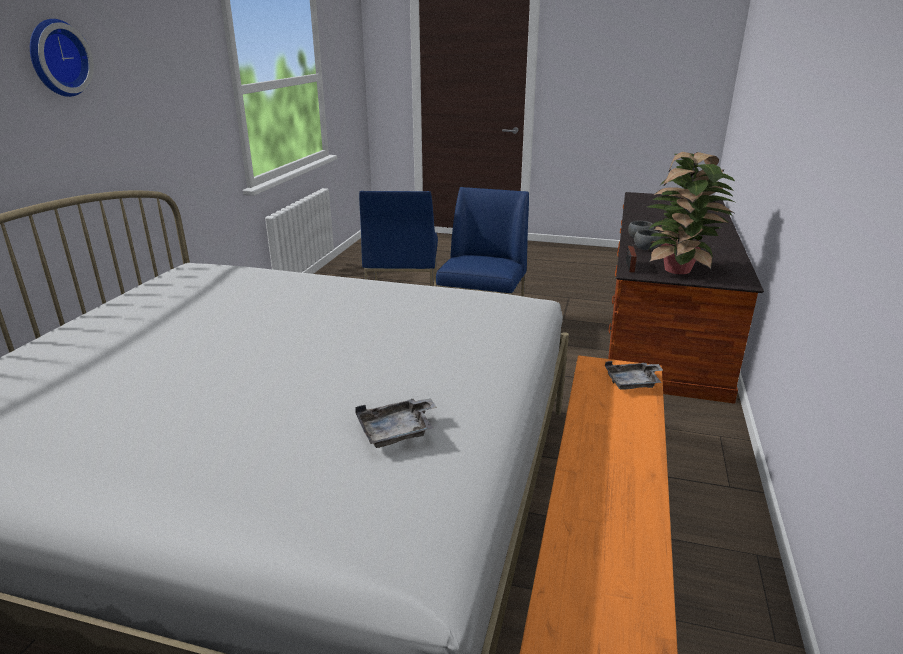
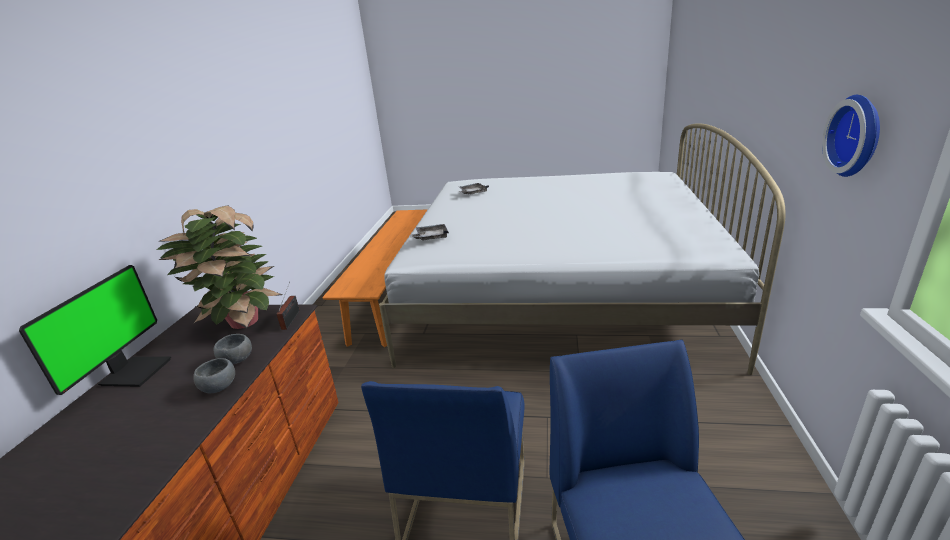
camera: 175 degrees right, 0 degrees up
wall clock [30,19,94,97] -> wall clock moved to [822,95,880,177]
grey tray [605,361,664,390] -> grey tray moved to [410,224,449,241]
none -> monitor [19,265,171,395]

